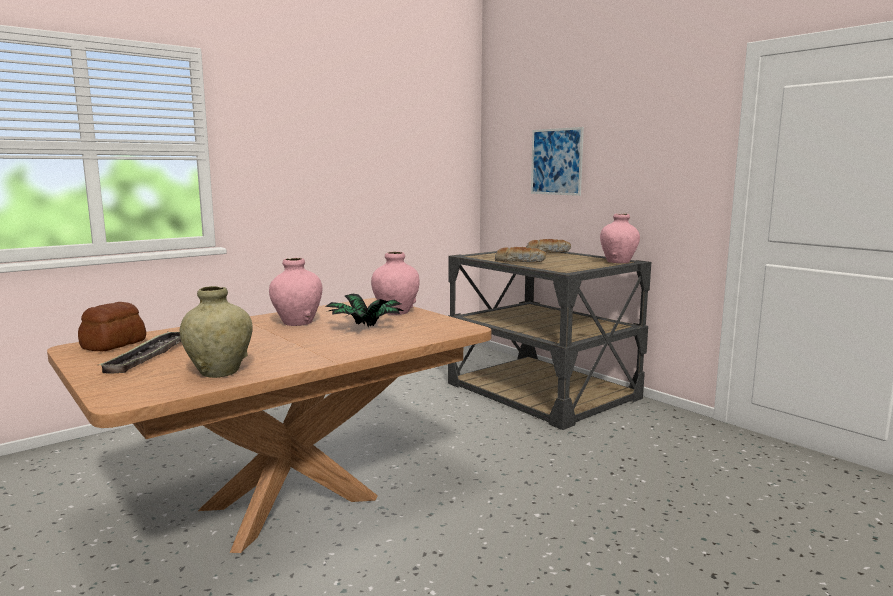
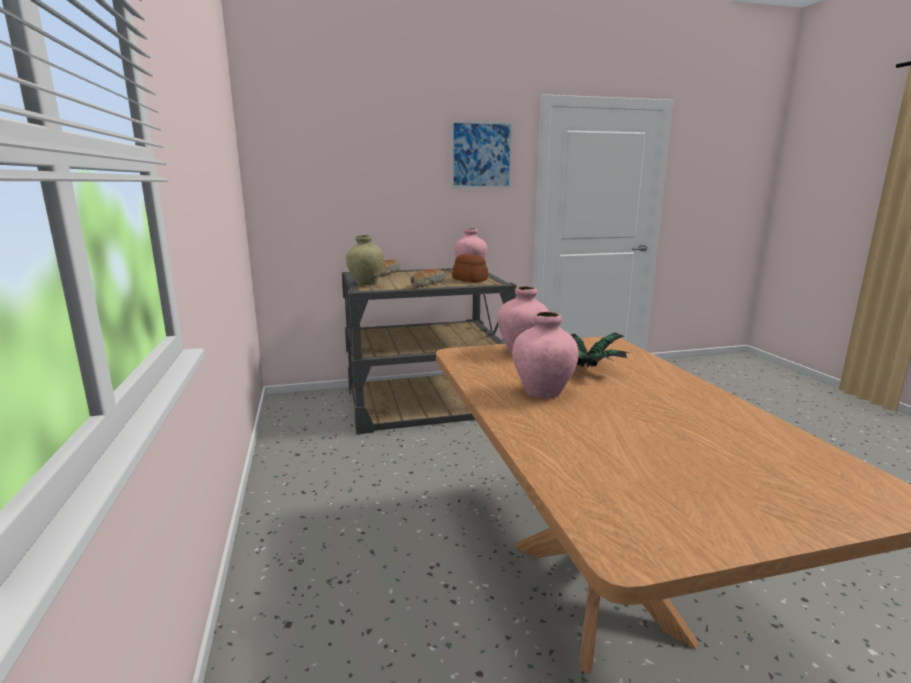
camera: 65 degrees left, 5 degrees up
bread [78,302,146,351] -> bread moved to [452,254,488,283]
tray [97,331,181,374] -> none
beige vase [180,286,253,378] -> beige vase moved to [346,235,384,285]
picture [531,127,584,196] -> picture moved to [451,121,513,188]

